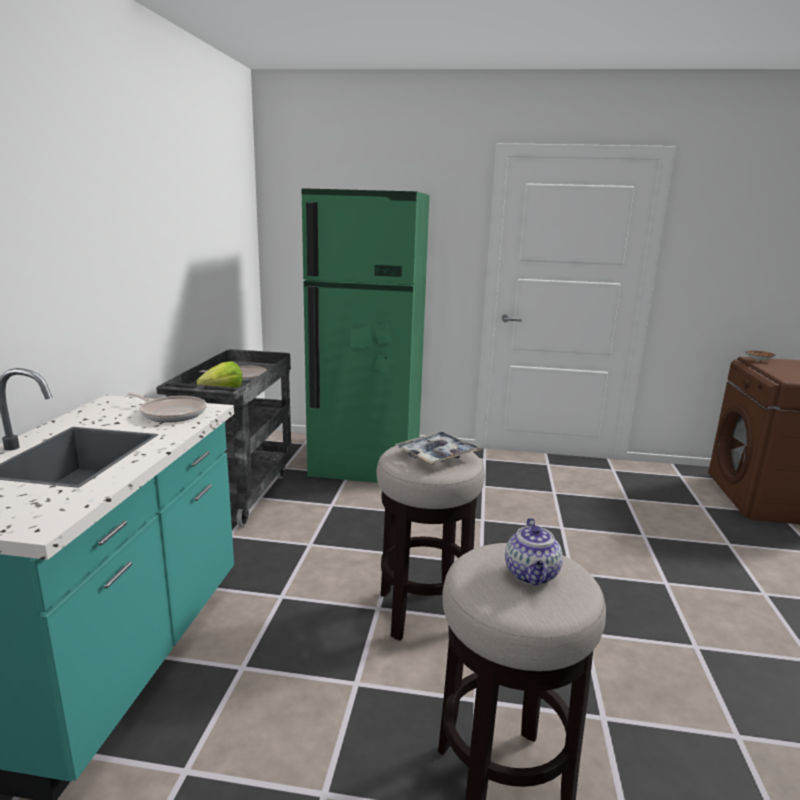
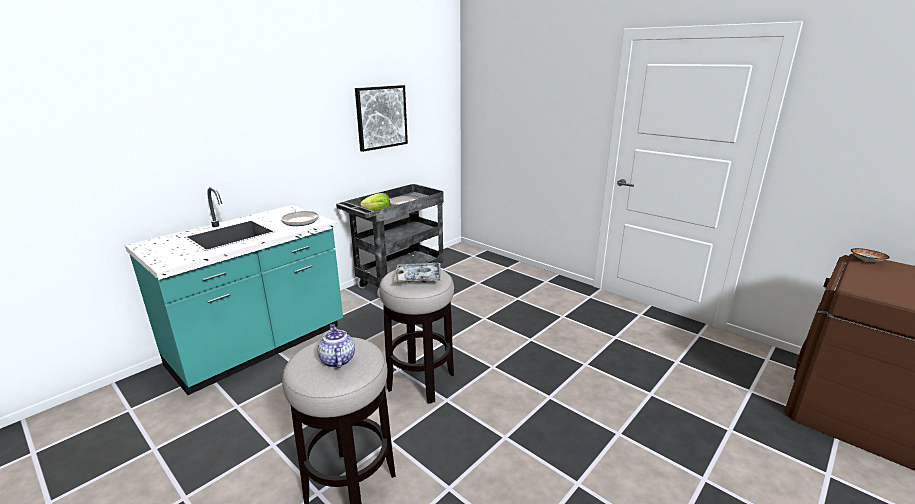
camera: 35 degrees right, 5 degrees up
green fridge [302,188,430,483] -> none
teapot [505,518,563,585] -> teapot turned 120 degrees clockwise [317,324,355,368]
none -> picture [355,85,408,152]

